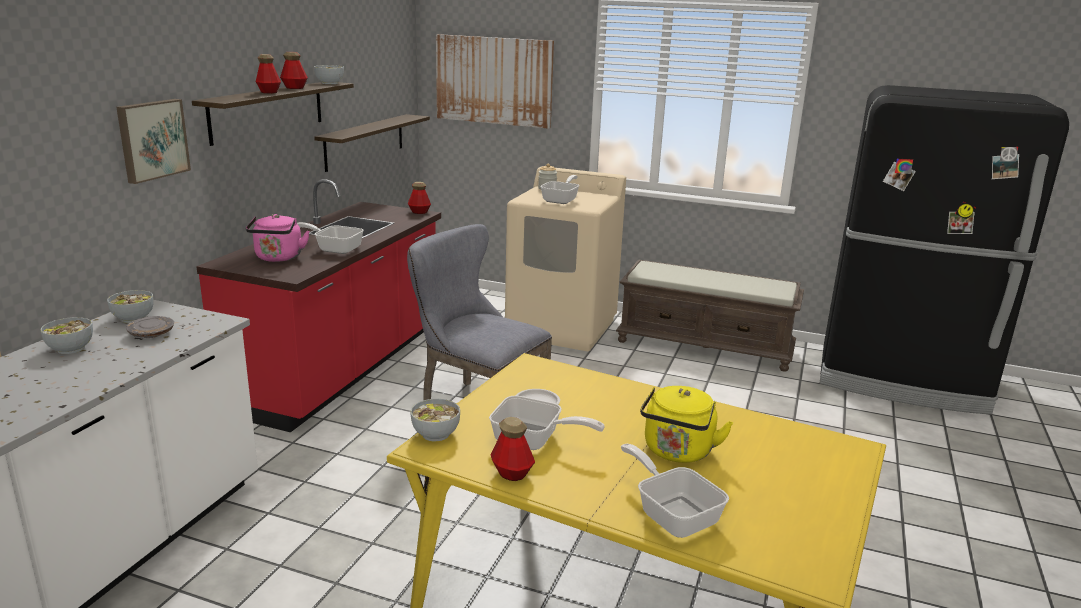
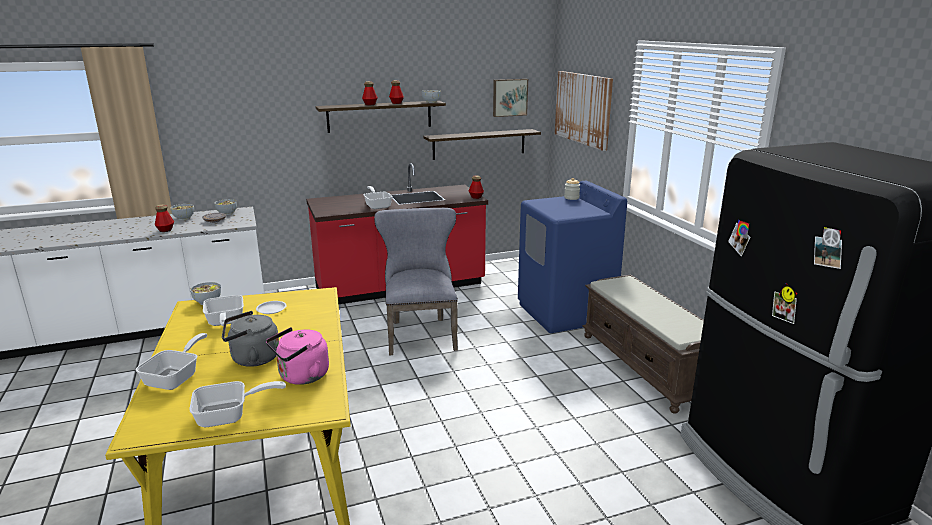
camera: 50 degrees right, 0 degrees up
picture [116,99,191,184] -> picture moved to [493,79,528,117]
pink kettle [246,214,310,262] -> pink kettle moved to [266,327,329,385]
bottle [491,417,535,481] -> bottle moved to [155,204,174,232]
beige washing machine [505,167,626,351] -> blue washing machine [518,181,627,333]
frying pan [540,175,580,204] -> frying pan moved to [189,381,286,427]
yellow kettle [640,386,733,463] -> grey kettle [222,311,279,367]

